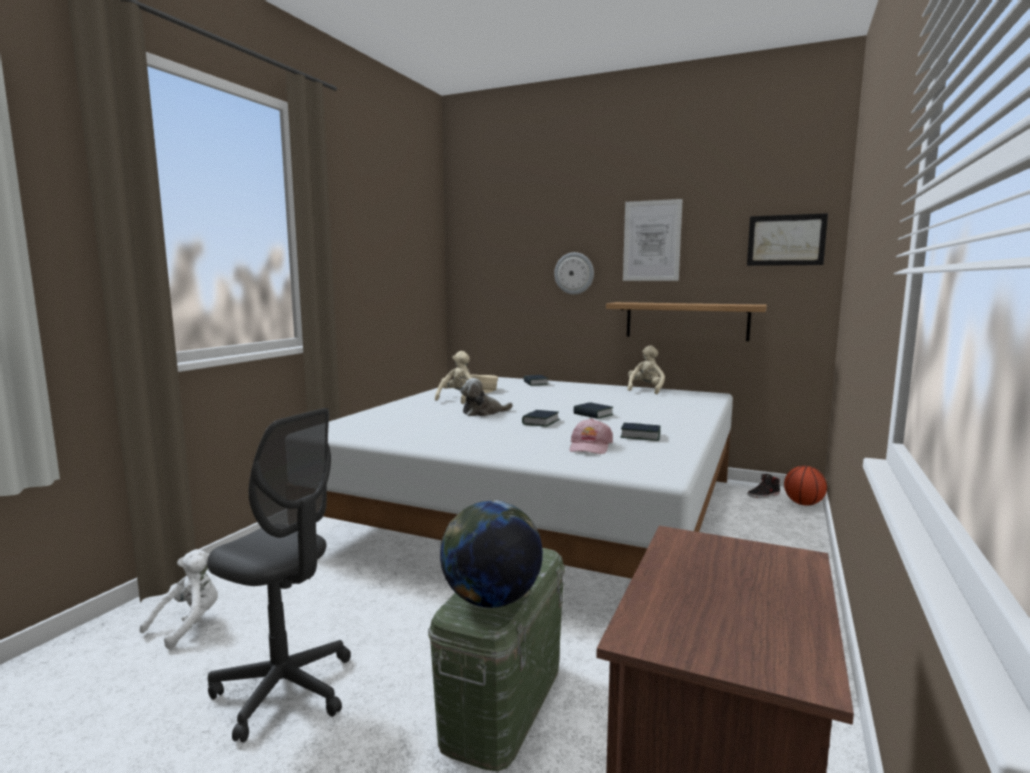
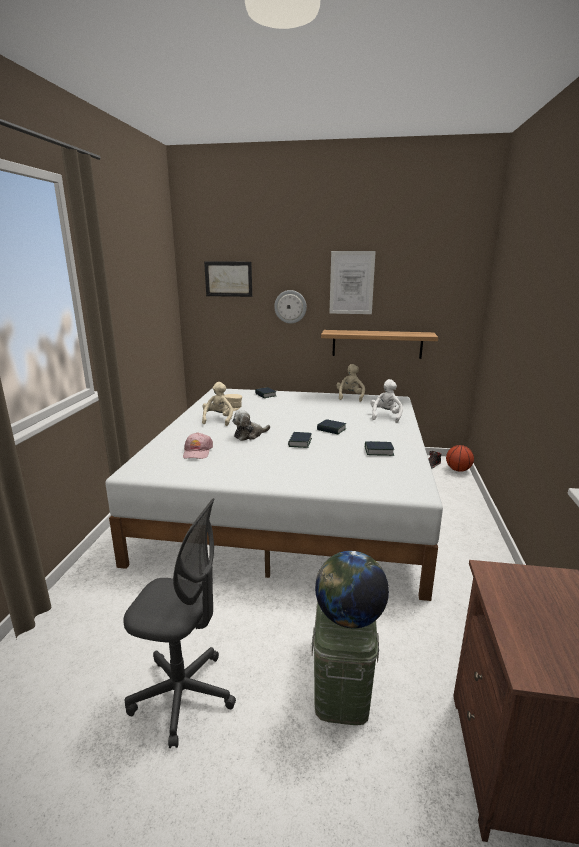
camera: 15 degrees left, 10 degrees up
white plush toy [140,549,218,649] -> white plush toy moved to [370,379,403,423]
pink cap [570,418,613,454] -> pink cap moved to [183,432,213,459]
picture [747,213,828,266] -> picture moved to [204,262,252,297]

